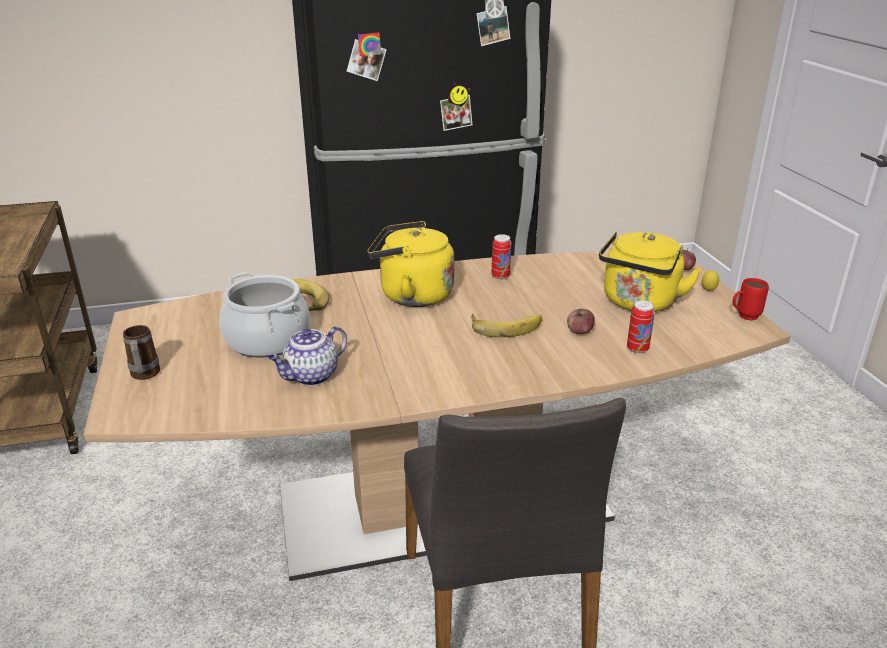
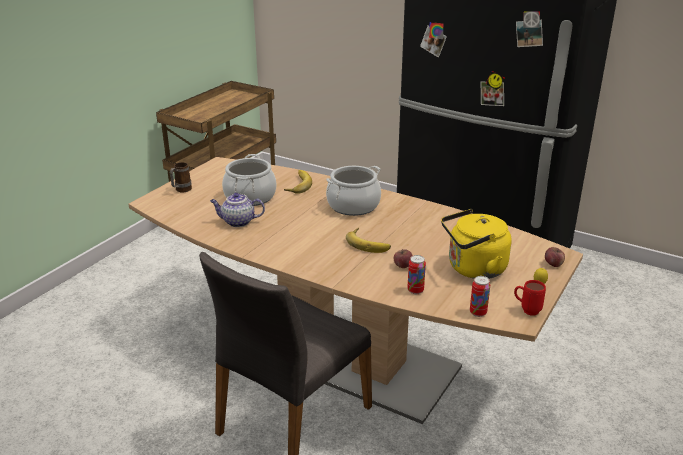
camera: 45 degrees right, 0 degrees up
yellow kettle [367,221,454,307] -> cooking pot [326,166,381,216]
can [491,234,512,280] -> can moved to [470,276,490,317]

